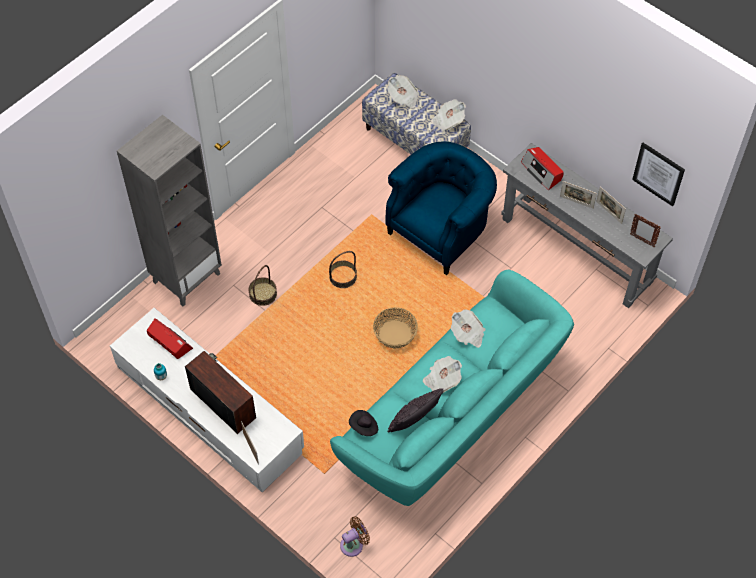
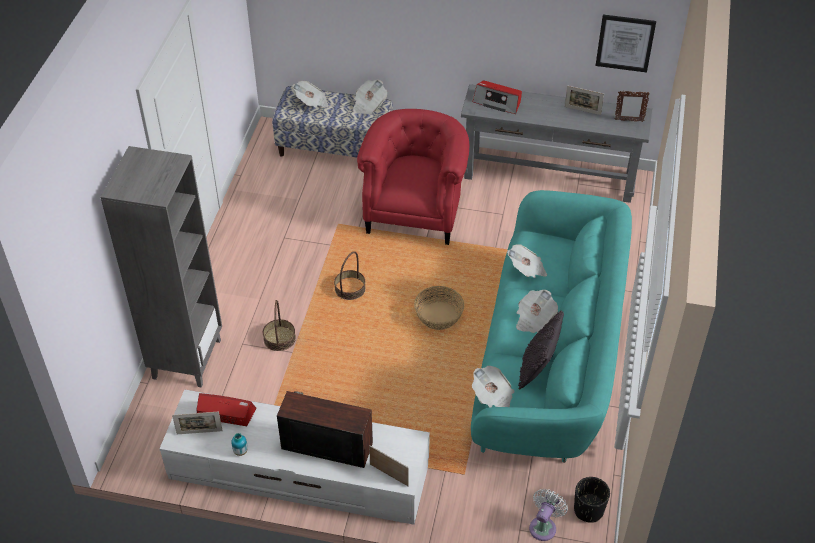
camera: 30 degrees left, 10 degrees down
brown fan [340,516,370,557] -> white fan [529,489,568,541]
black hat [349,410,378,436] -> newspaper [472,366,514,407]
blue armchair [385,141,497,275] -> red armchair [357,109,469,245]
picture frame [560,181,597,208] -> picture frame moved to [172,412,223,434]
none -> black planter [574,477,610,523]

